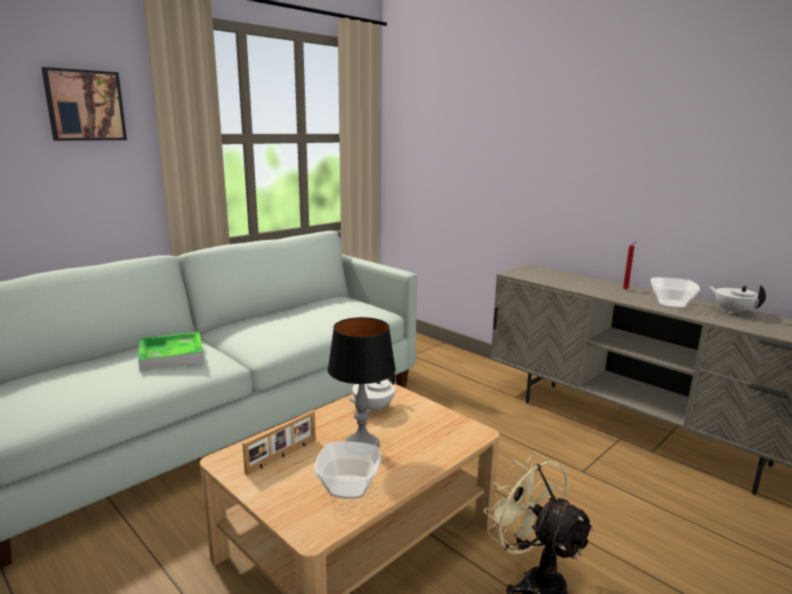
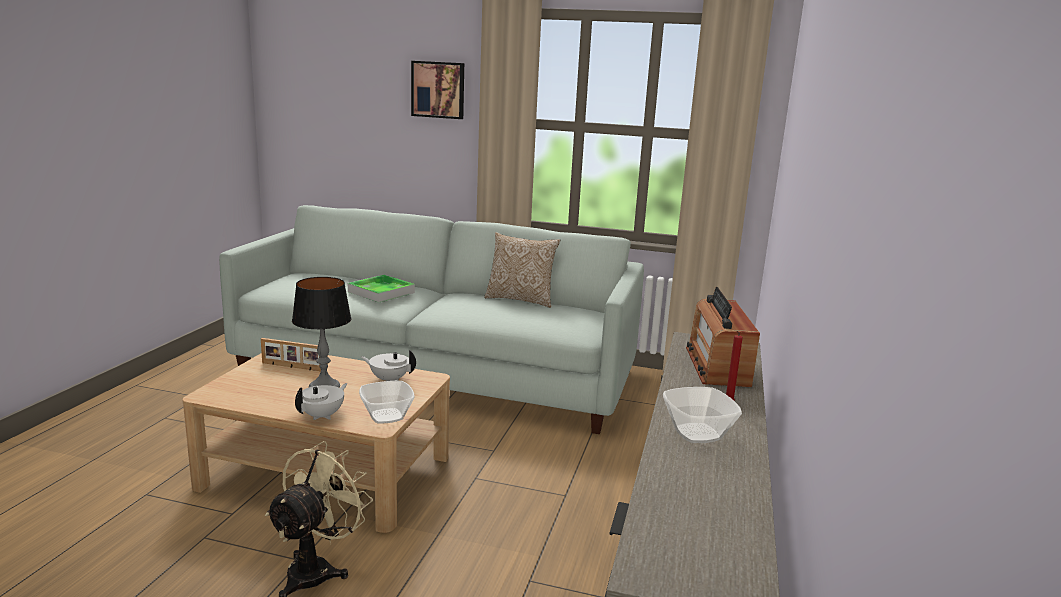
camera: 60 degrees right, 0 degrees up
bowl [314,442,381,499] -> bowl moved to [359,381,415,424]
white teapot [709,285,766,315] -> white teapot moved to [295,383,348,420]
none -> pillow [484,232,560,308]
none -> radio [686,287,760,387]

